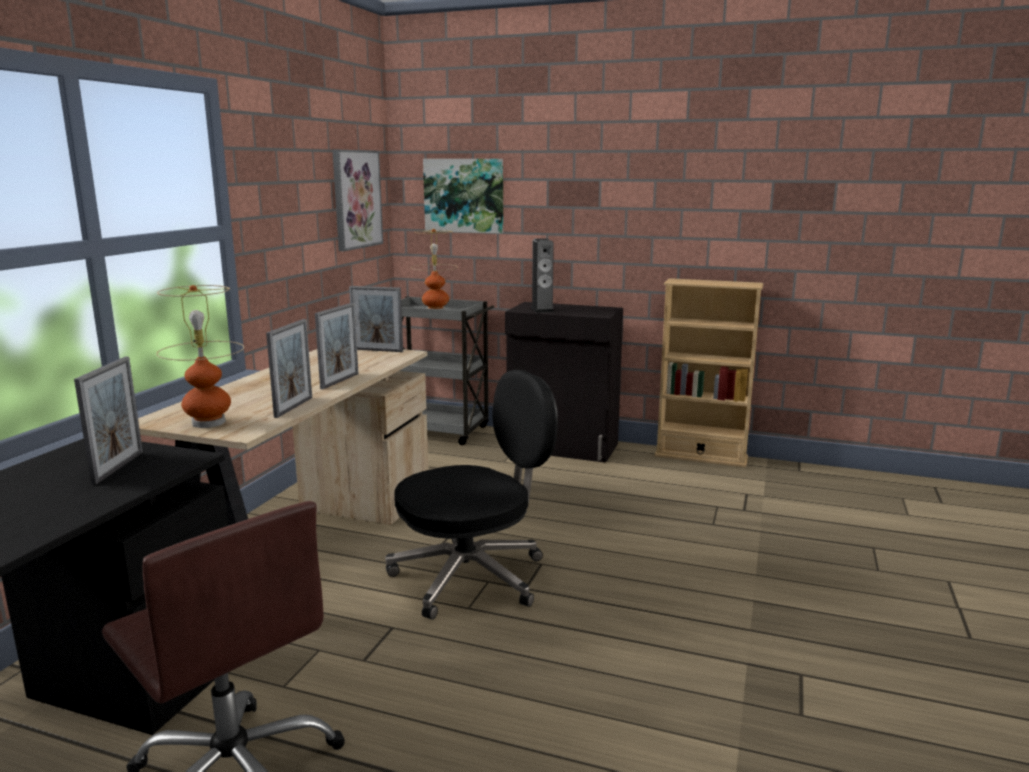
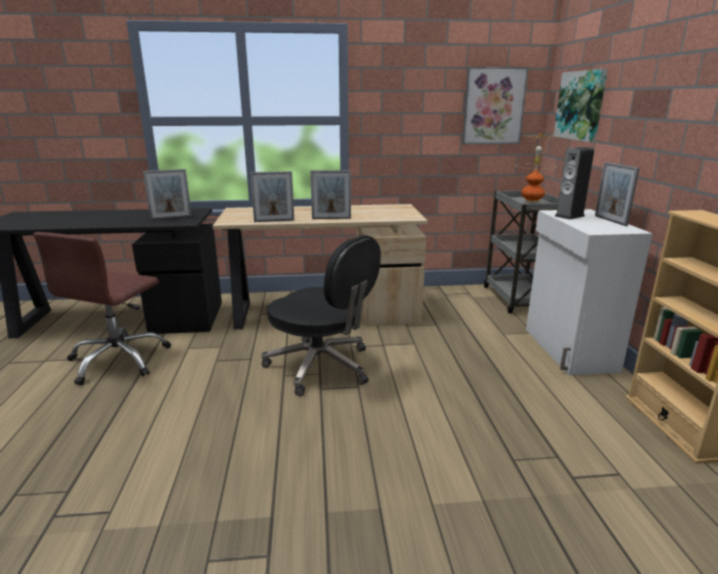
camera: 65 degrees right, 5 degrees up
table lamp [157,285,244,428] -> none
picture frame [349,286,403,352] -> picture frame moved to [595,162,640,226]
black cabinet [505,302,623,463] -> white cabinet [526,209,653,375]

